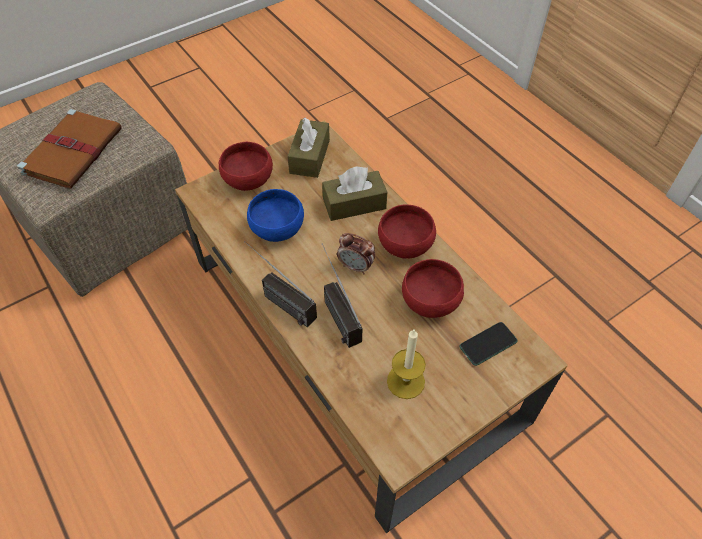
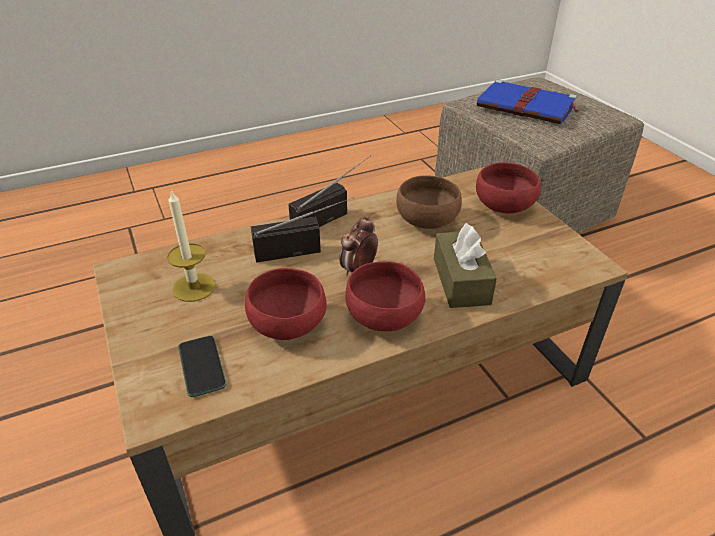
camera: 100 degrees right, 15 degrees down
brown book [17,109,122,188] -> blue book [477,79,580,124]
blue bowl [247,189,304,242] -> brown bowl [396,175,462,229]
brown tissue box [287,118,330,178] -> none

